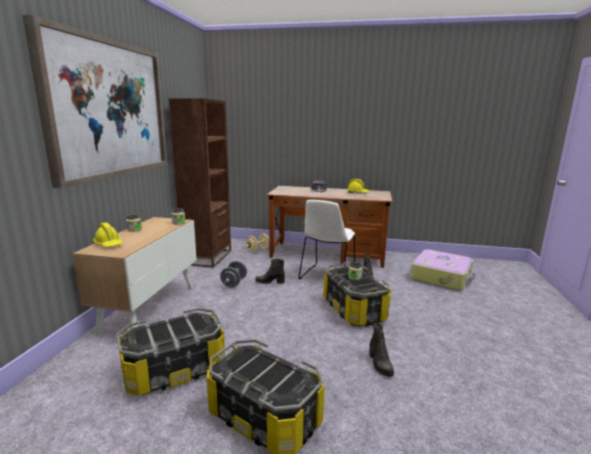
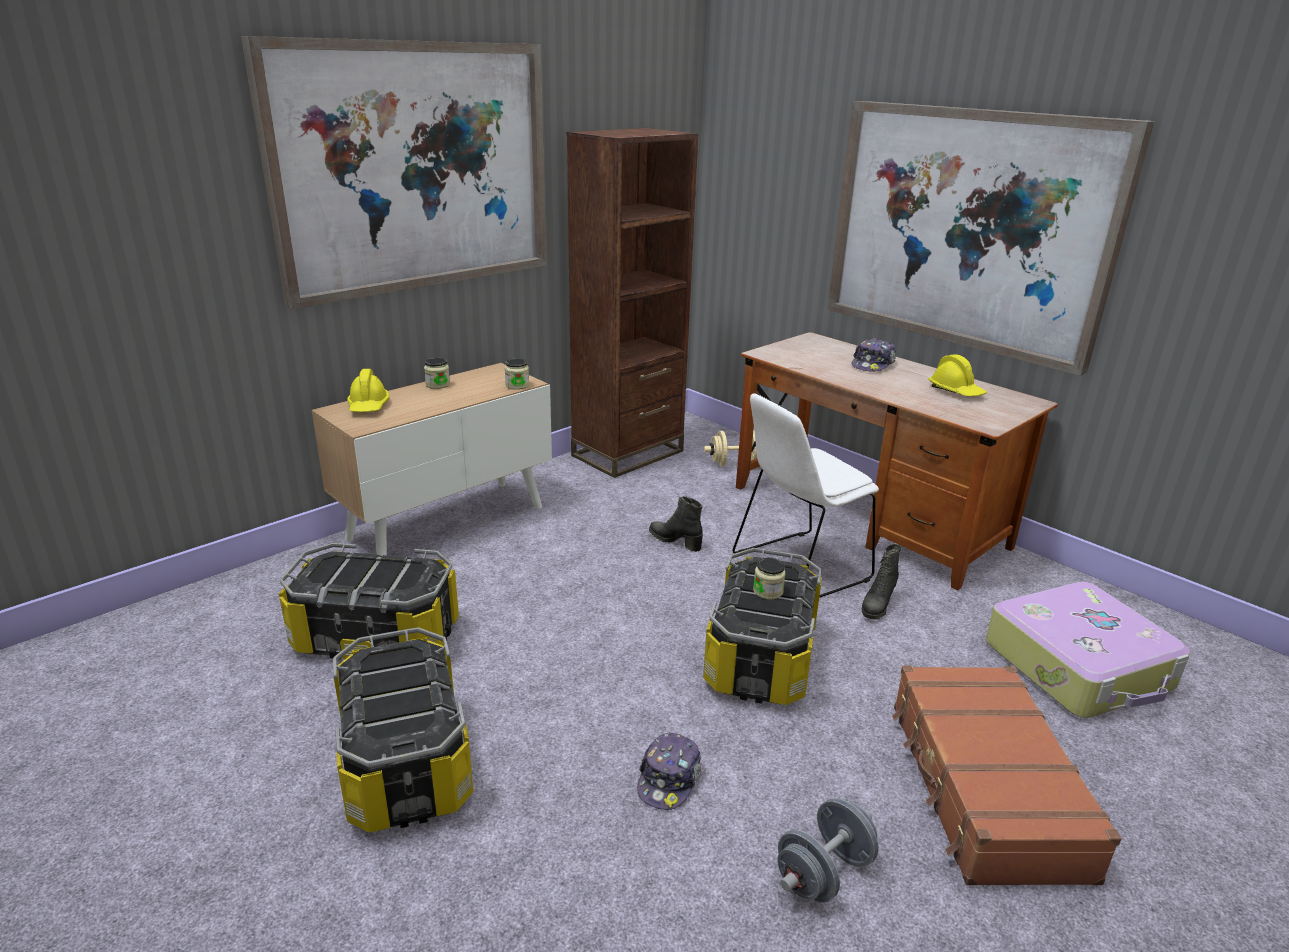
camera: 35 degrees right, 10 degrees up
grey dumbbell [220,261,247,288] -> grey dumbbell moved to [777,798,879,903]
black boot [369,323,394,377] -> cap [637,733,701,810]
none -> picture [827,101,1155,376]
none -> brown suitcase [892,666,1122,885]

